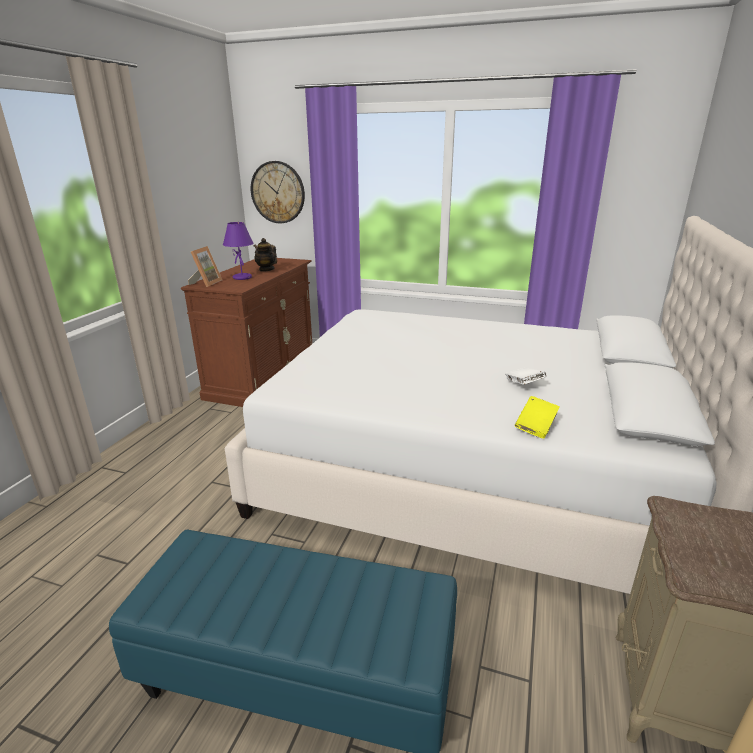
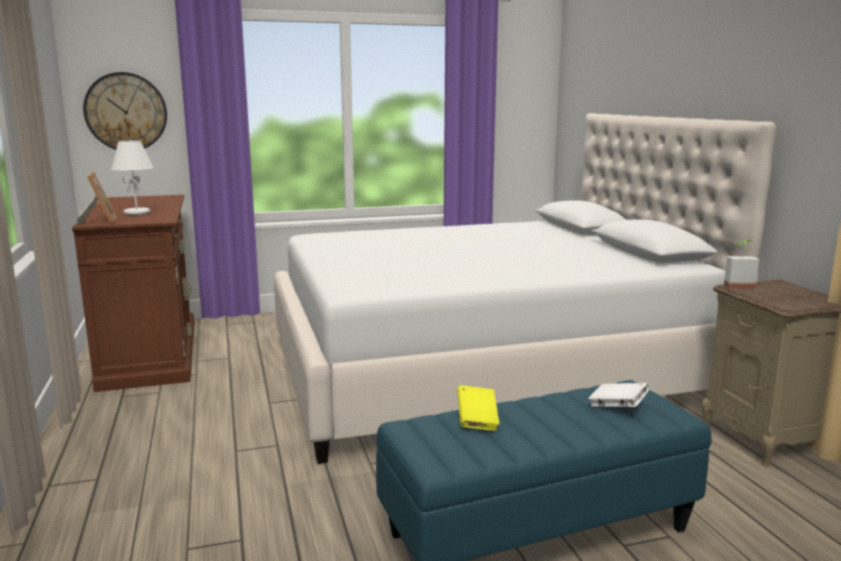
camera: 35 degrees left, 10 degrees down
purple table lamp [223,222,254,280] -> white table lamp [111,140,154,215]
teapot [254,238,277,272] -> none
white book [505,368,547,385] -> white book moved to [588,383,649,407]
yellow book [515,396,560,439] -> yellow book moved to [457,385,499,431]
none -> potted plant [724,240,759,290]

